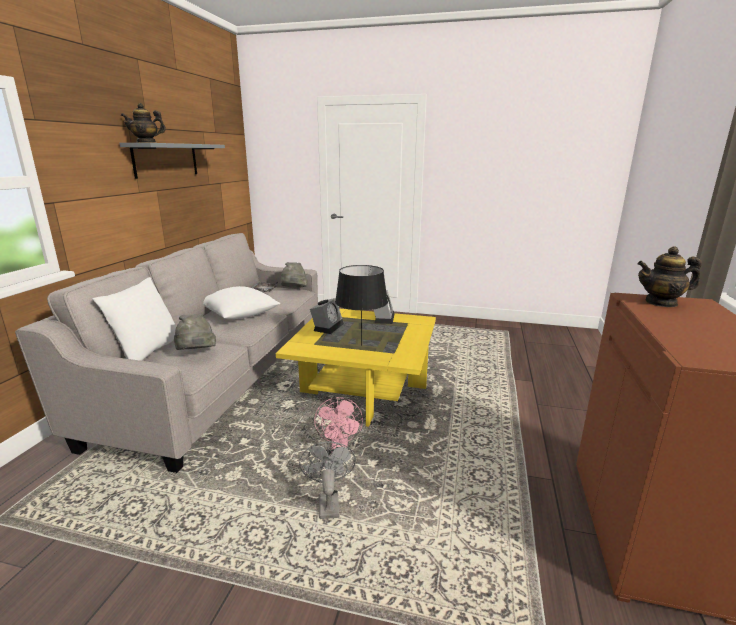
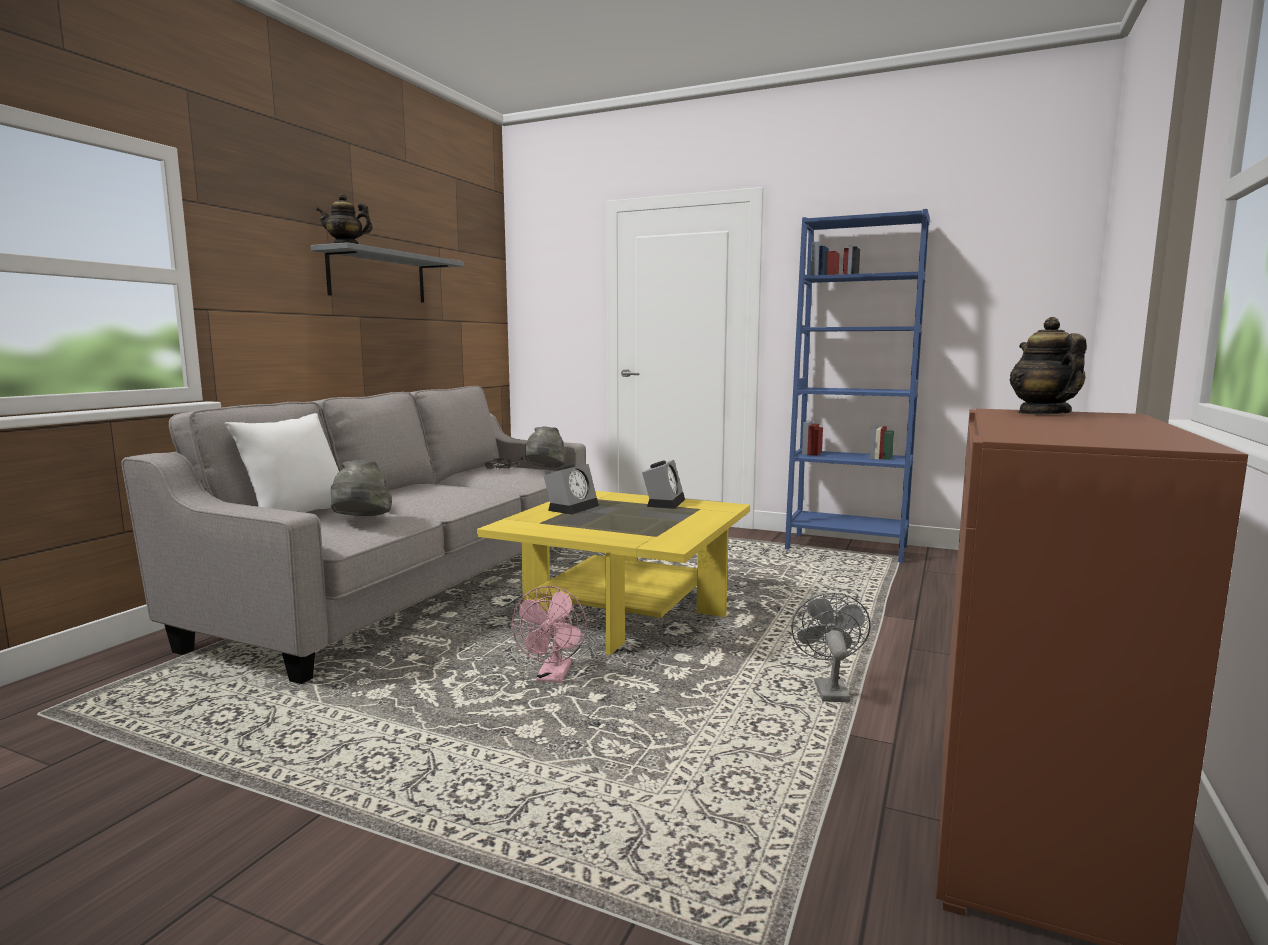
camera: 10 degrees right, 10 degrees down
white pillow [203,286,280,319] -> none
grey fan [299,441,356,519] -> grey fan moved to [791,593,871,702]
black table lamp [335,265,388,346] -> none
teapot [638,246,702,307] -> teapot turned 75 degrees clockwise [1010,317,1087,415]
none -> blue bookcase [785,209,929,563]

